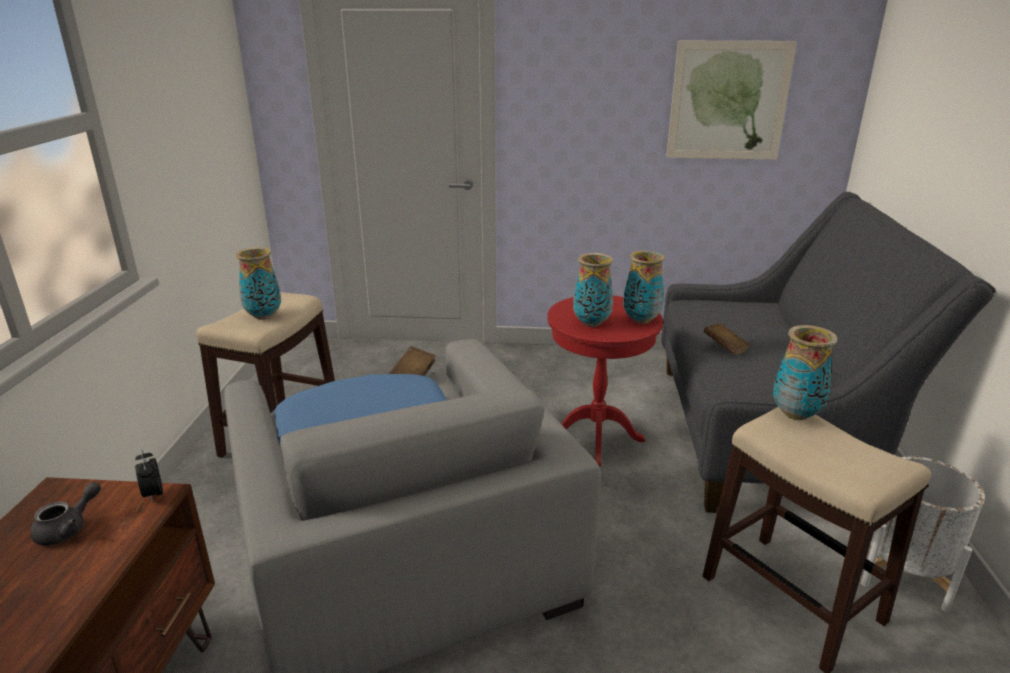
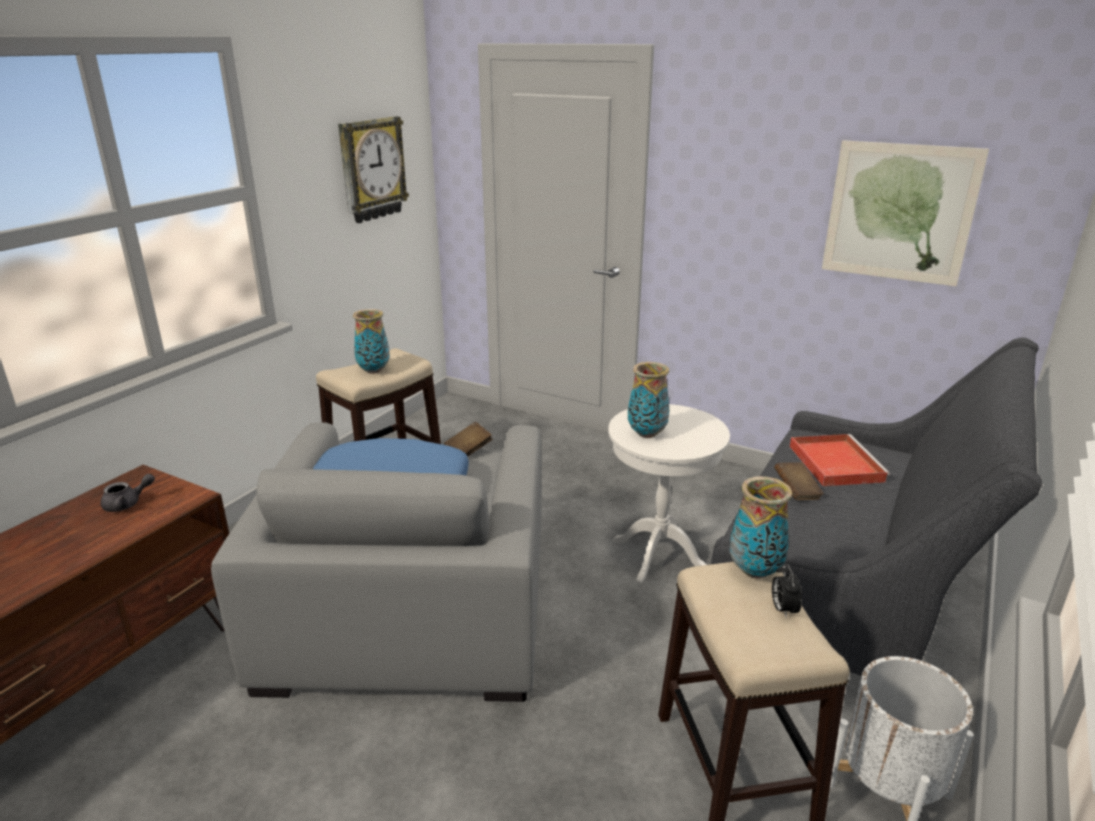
camera: 25 degrees right, 0 degrees up
alarm clock [135,450,163,503] -> alarm clock moved to [772,564,802,618]
red side table [547,295,663,467] -> white side table [608,404,730,583]
vase [623,250,665,324] -> none
none -> wall clock [338,116,409,223]
none -> red tray [790,434,890,486]

